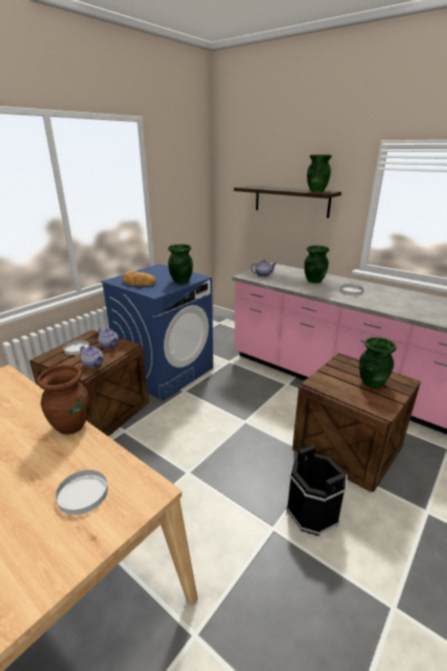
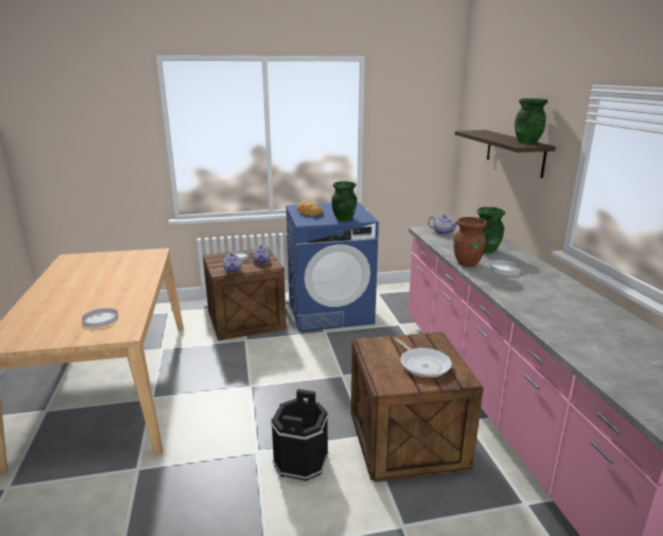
camera: 40 degrees right, 5 degrees down
brown vase [37,365,89,435] -> brown vase moved to [453,217,487,267]
green vase [359,337,397,388] -> frying pan [395,338,452,378]

